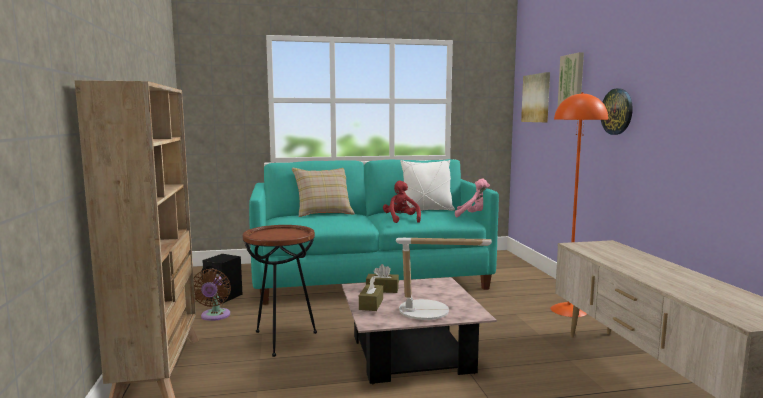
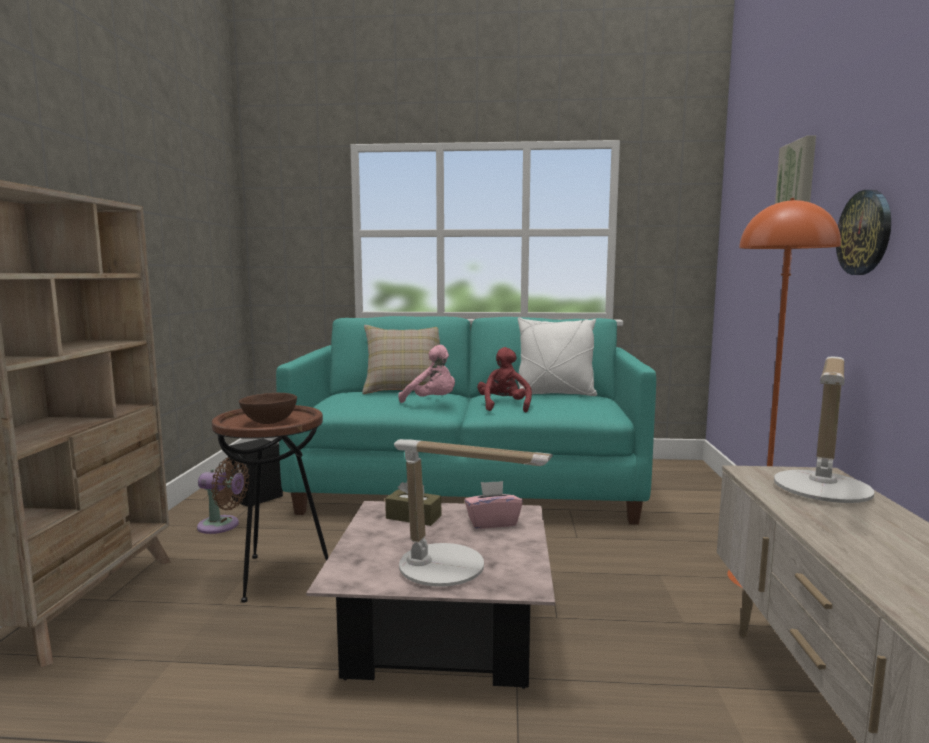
camera: 15 degrees right, 0 degrees up
brown fan [194,269,231,321] -> brown fan turned 90 degrees counterclockwise [197,458,249,534]
brown tissue box [359,276,383,311] -> none
pink plush toy [455,178,490,217] -> pink plush toy moved to [398,345,455,403]
picture [521,72,550,122] -> none
none -> brown bowl [239,393,297,424]
none -> pink tissue box [464,481,523,529]
none -> table lamp [774,357,874,503]

